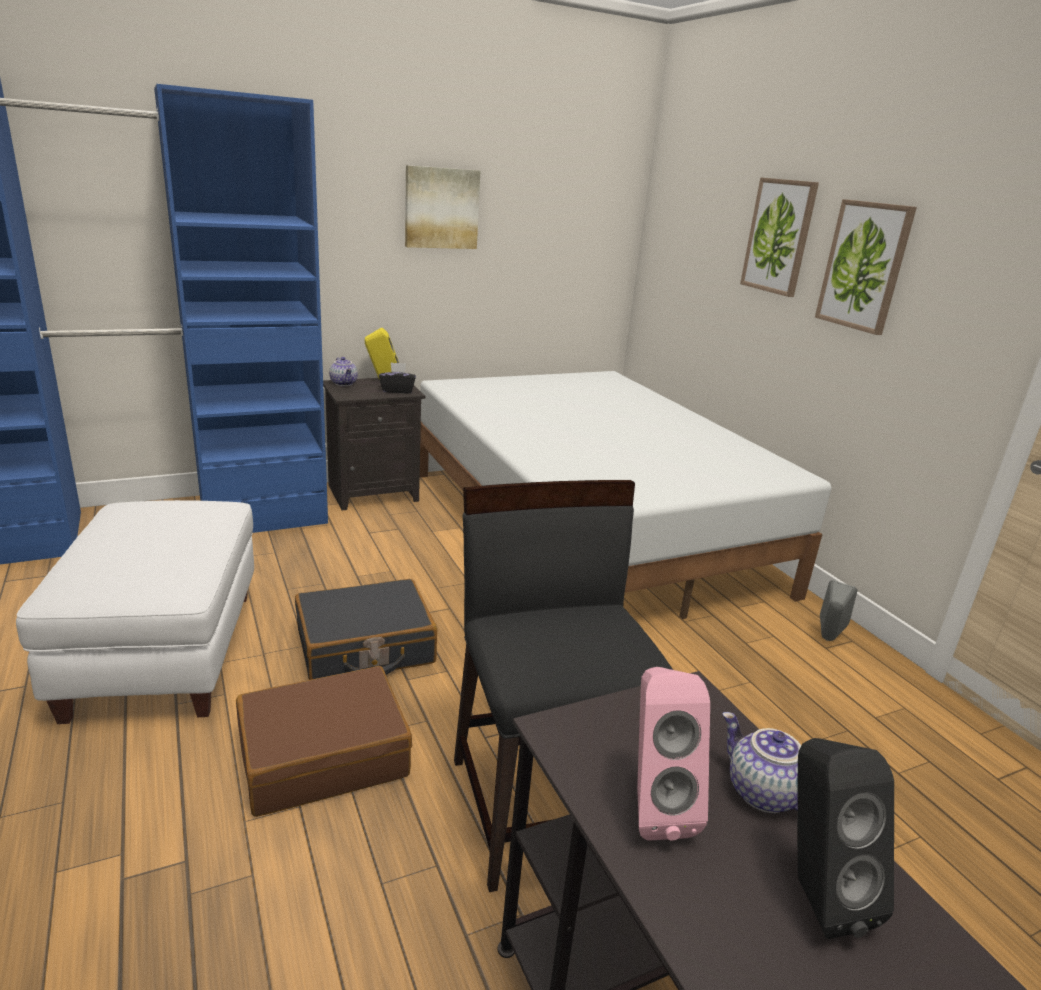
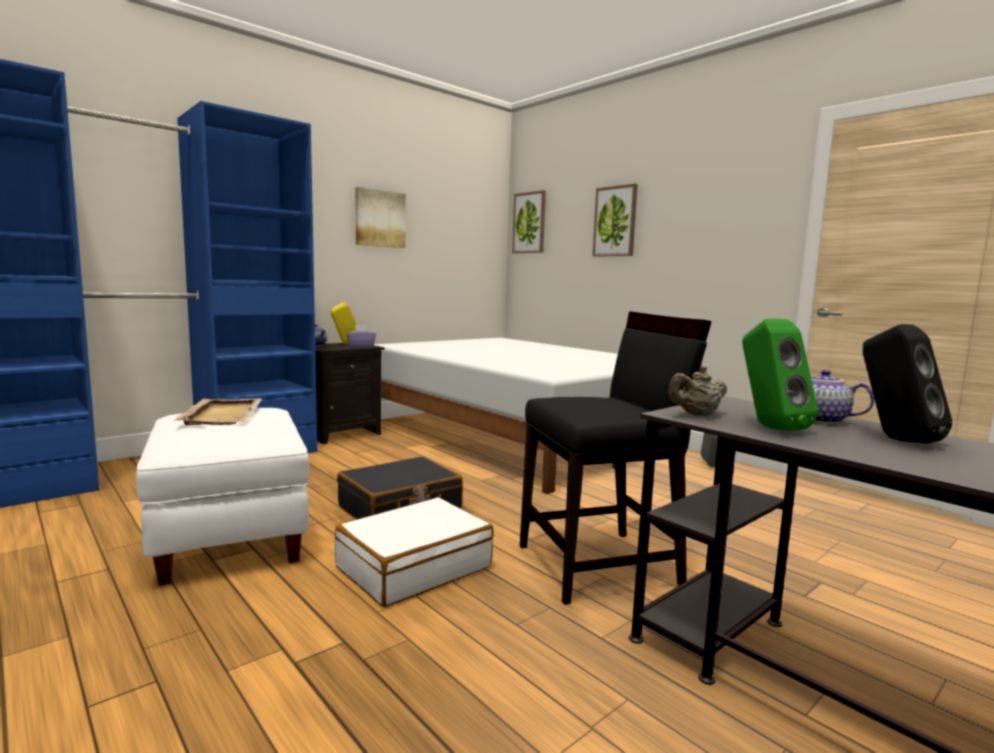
camera: 15 degrees left, 15 degrees down
brown suitcase [236,666,412,817] -> white suitcase [335,497,494,607]
black tissue box [379,363,416,393] -> purple tissue box [347,325,376,347]
black chair [454,480,673,892] -> black chair turned 105 degrees clockwise [520,311,711,605]
pink speaker [637,667,710,841] -> green speaker [742,318,818,431]
picture [815,199,917,335] -> picture moved to [512,190,546,253]
none -> beige tray [173,398,262,425]
none -> beige teapot [669,366,727,416]

